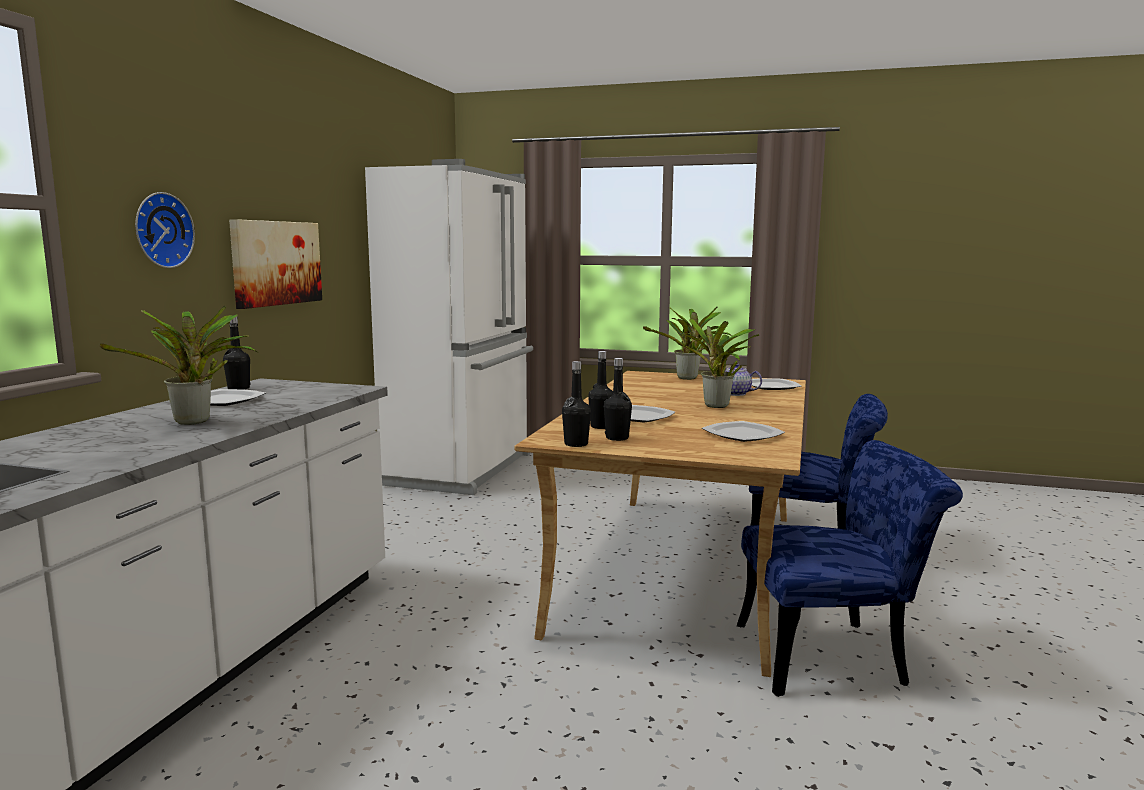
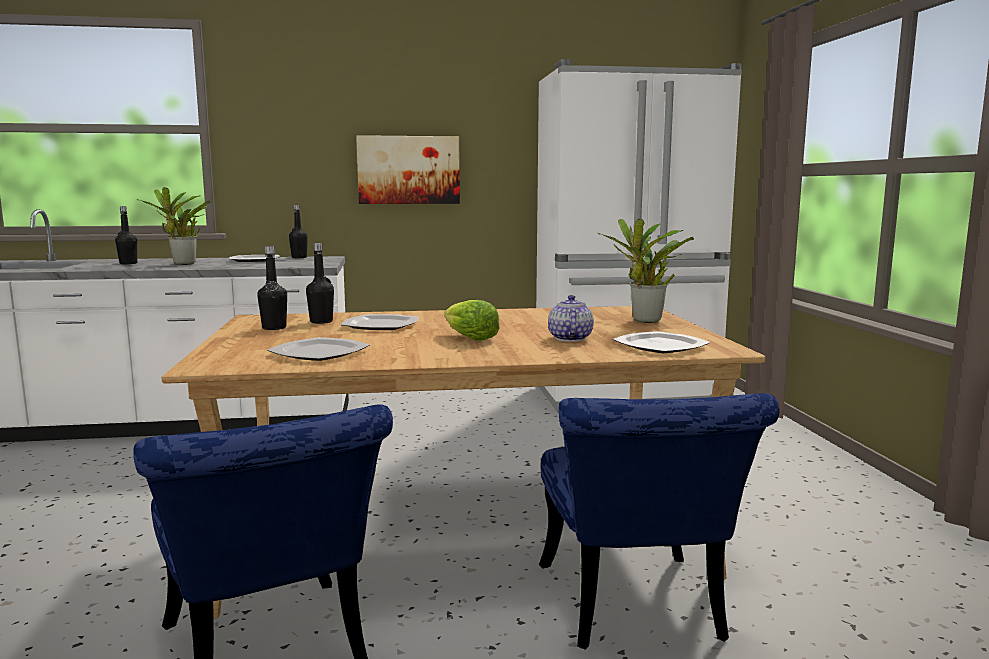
camera: 65 degrees right, 0 degrees up
wall clock [135,192,195,268] -> none
black bottle [562,361,591,447] -> black bottle moved to [115,206,137,264]
potted plant [675,319,759,408] -> lettuce [444,300,500,341]

